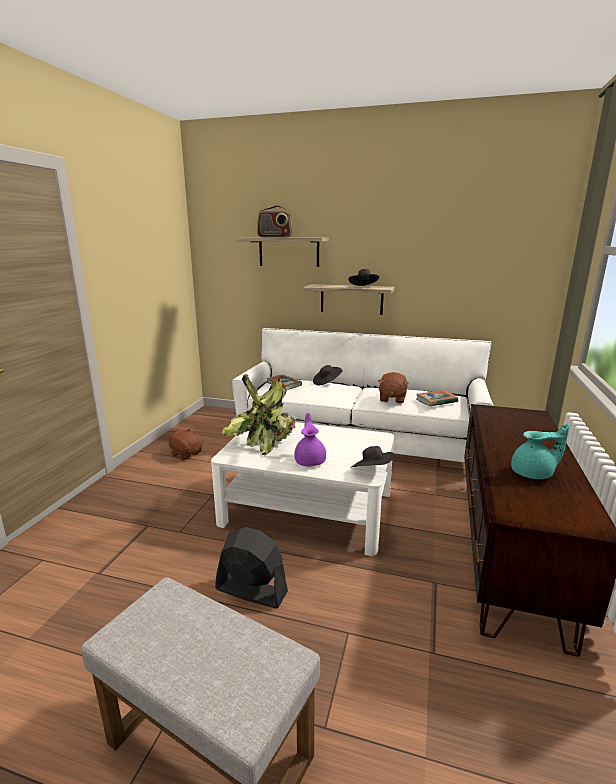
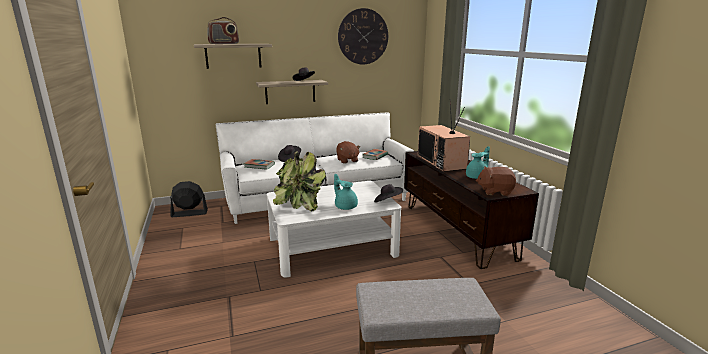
camera: 35 degrees left, 0 degrees up
brown plush toy [167,429,203,460] -> brown plush toy moved to [476,167,516,196]
black fan [215,527,288,608] -> black fan moved to [170,181,208,217]
purple teapot [294,413,326,467] -> turquoise teapot [334,174,358,210]
none -> wall clock [338,8,388,65]
none -> television [418,99,470,172]

